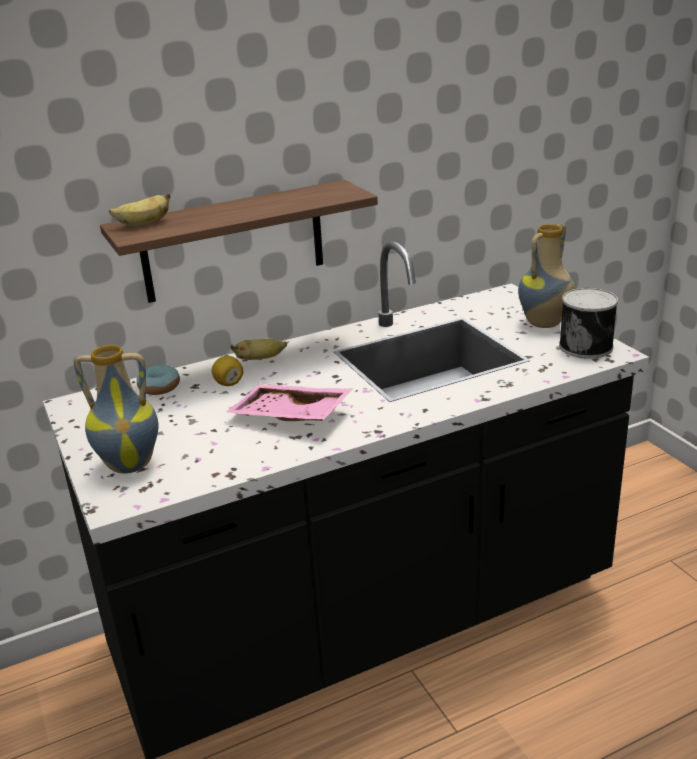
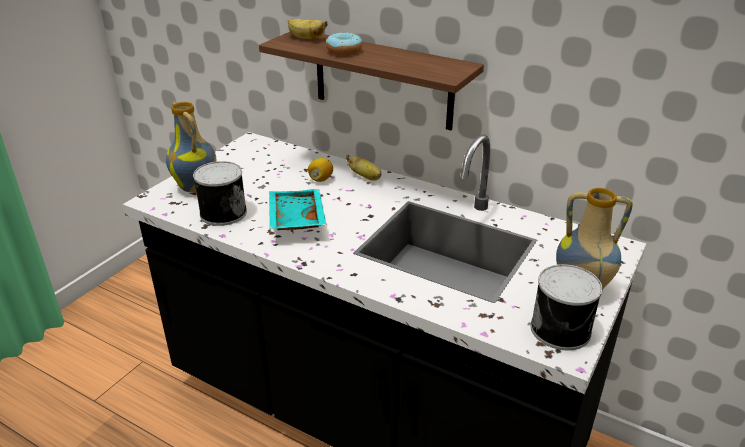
camera: 55 degrees right, 5 degrees up
donut [137,364,180,395] -> donut moved to [326,32,362,55]
pink tray [226,384,353,421] -> turquoise tray [269,189,326,230]
none -> can [193,161,247,226]

